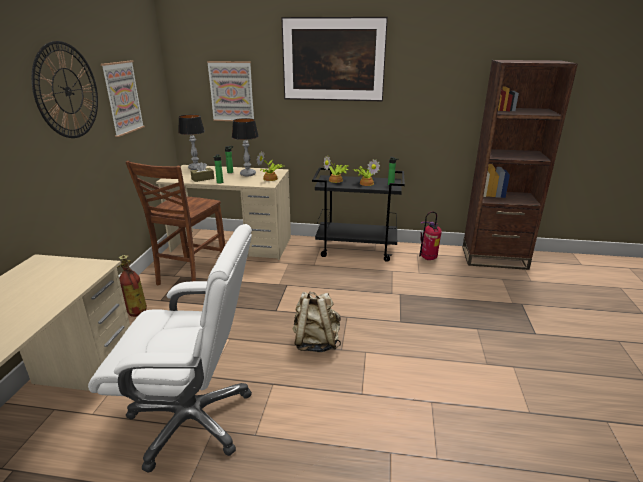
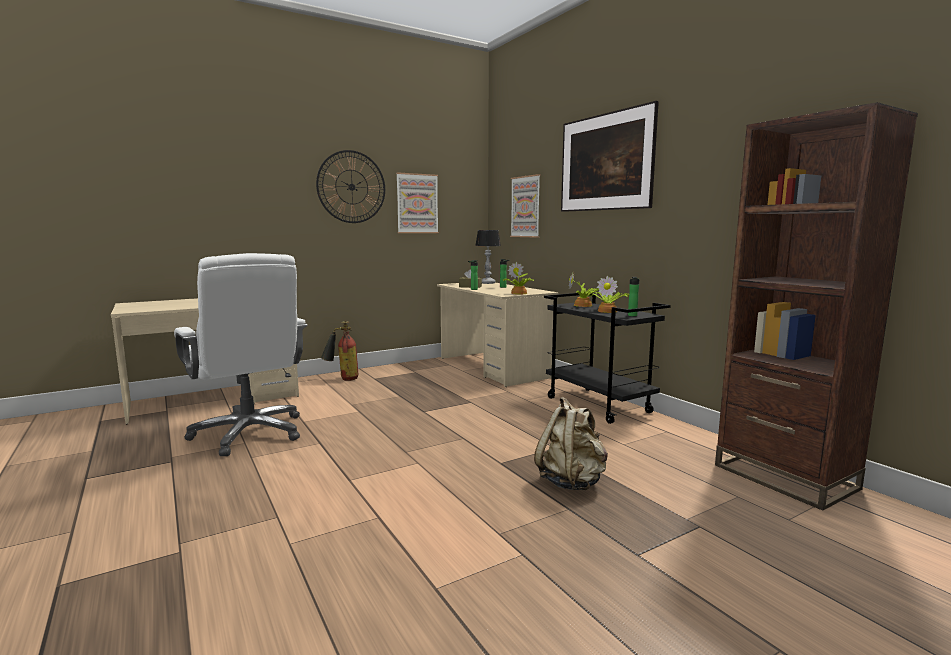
camera: 50 degrees right, 15 degrees down
brown chair [126,161,225,285] -> none
table lamp [232,118,259,176] -> none
beige backpack [292,291,341,352] -> beige backpack moved to [534,397,608,490]
fire extinguisher [419,211,442,260] -> none

